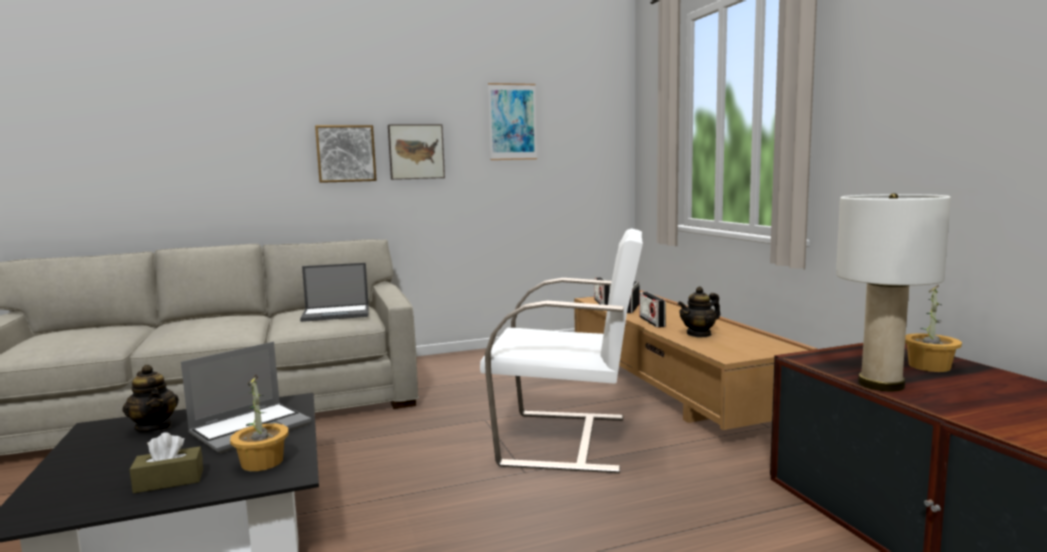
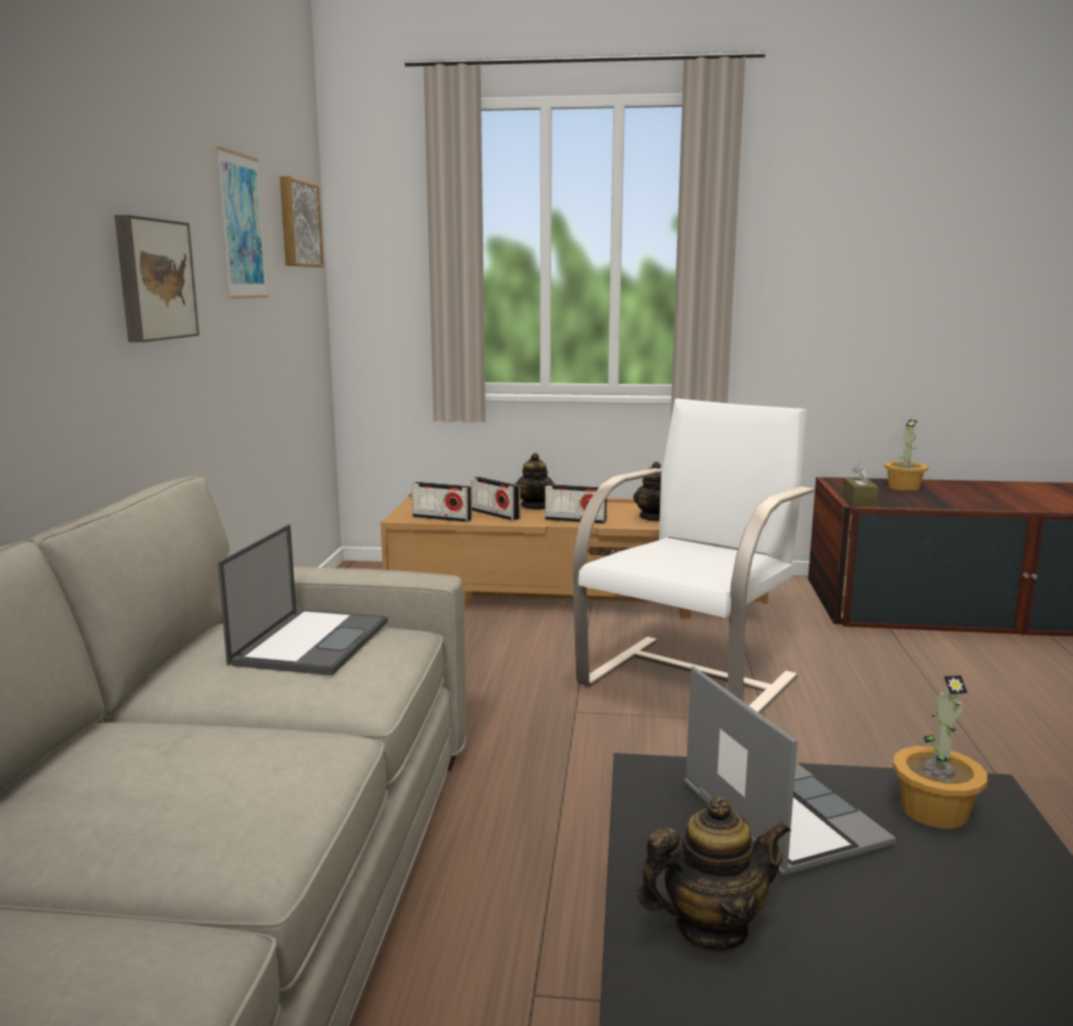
camera: 65 degrees left, 5 degrees up
brown tissue box [130,432,203,493] -> brown tissue box moved to [842,463,879,506]
picture [315,125,377,183] -> picture moved to [280,176,324,267]
white table lamp [836,193,951,391] -> none
none -> teapot [515,453,555,510]

